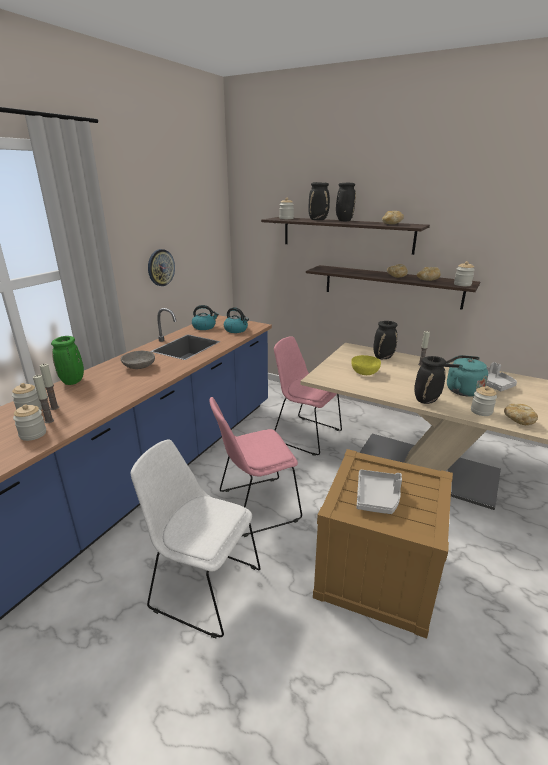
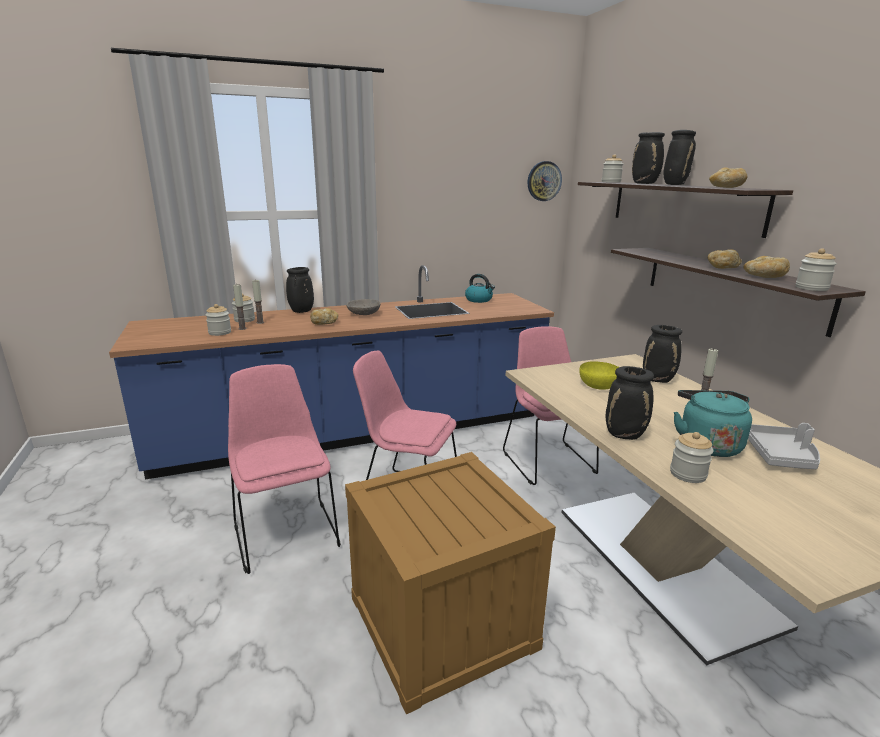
camera: 40 degrees right, 5 degrees down
green vase [51,336,84,385] -> black vase [286,267,314,313]
white chair [131,439,261,638] -> pink chair [228,364,341,574]
wall clock [148,249,175,286] -> wall clock moved to [528,161,562,201]
kettle [224,307,249,333] -> none
grey tray [357,470,402,514] -> none
bread [504,404,538,425] -> bread moved to [310,308,338,325]

